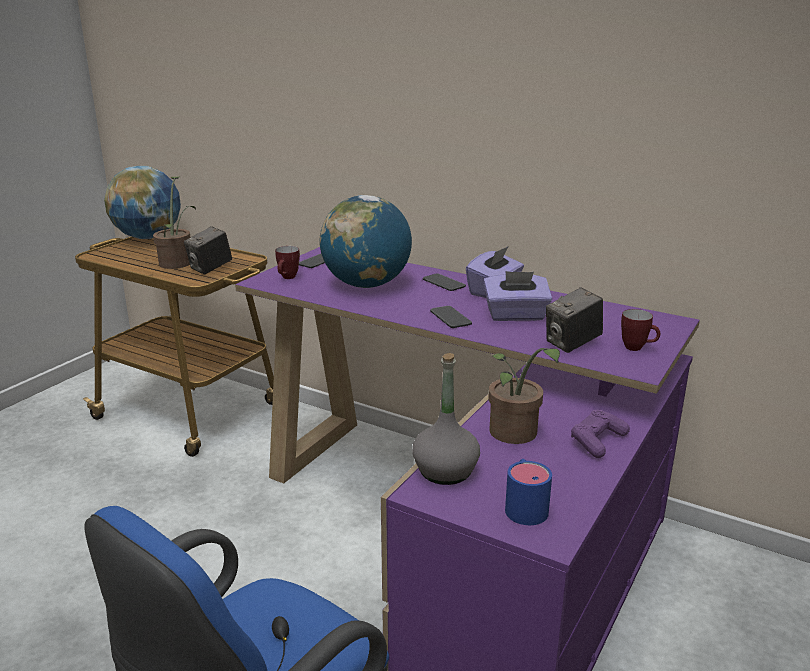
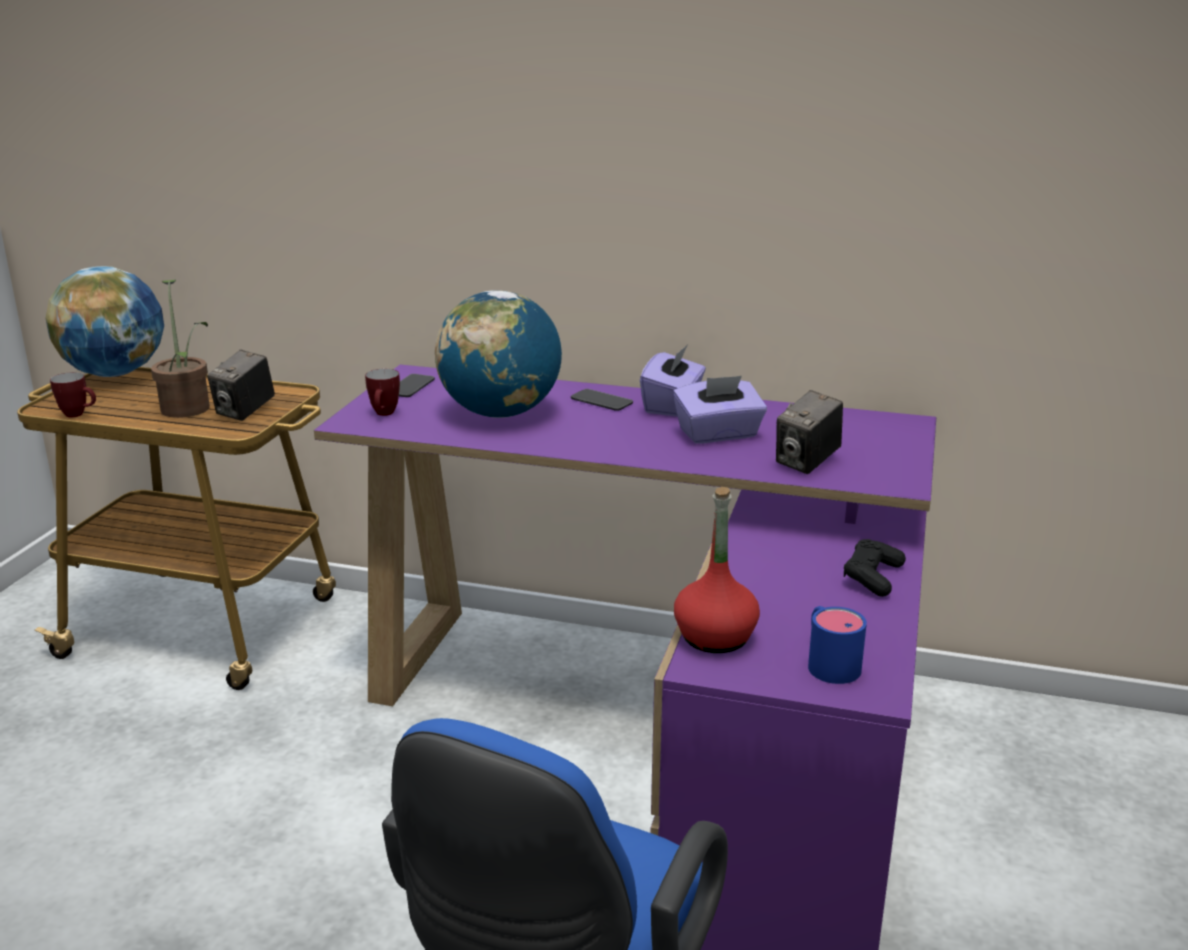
camera: 15 degrees left, 0 degrees up
grey bottle [412,353,480,485] -> red bottle [674,487,760,653]
phone [430,306,472,328] -> none
potted plant [488,348,560,444] -> none
purple game controller [571,410,630,458] -> black game controller [844,539,906,597]
mug [621,309,660,351] -> mug moved to [50,372,96,418]

